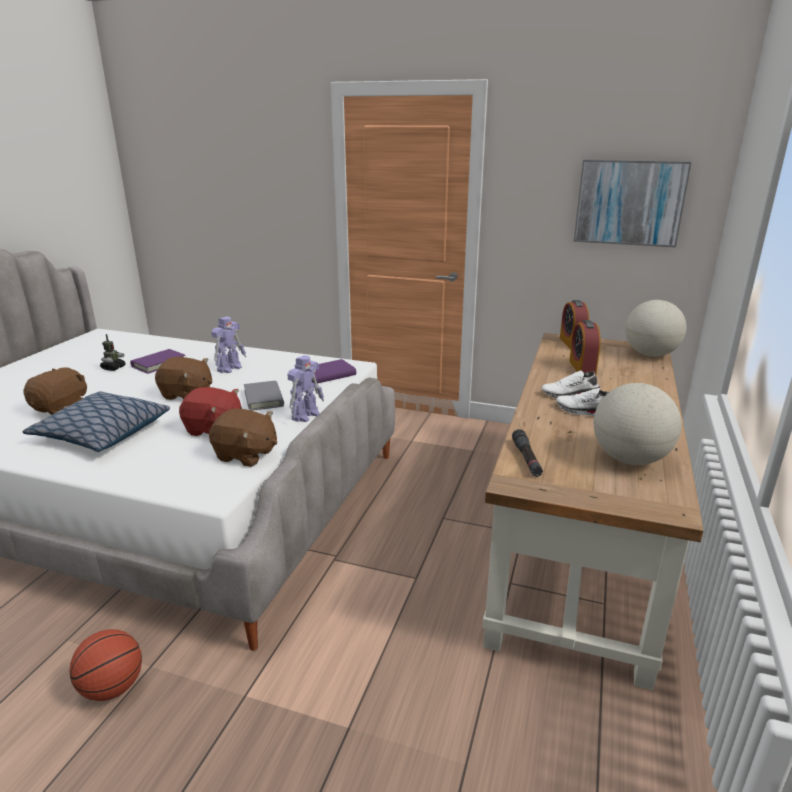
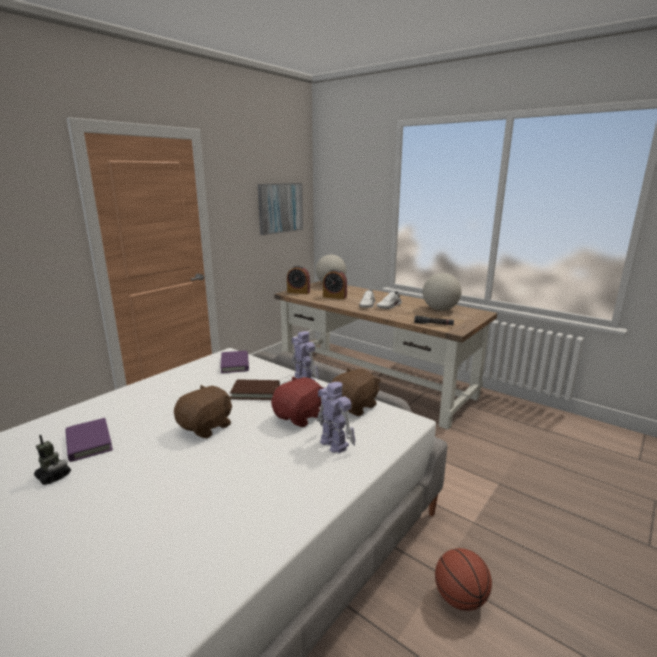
camera: 70 degrees left, 5 degrees down
pillow [23,391,170,452] -> none
brown plush toy [24,367,87,415] -> none
toy robot [211,316,246,373] -> toy robot moved to [317,382,355,453]
grey book [244,381,284,411] -> brown book [230,379,280,400]

